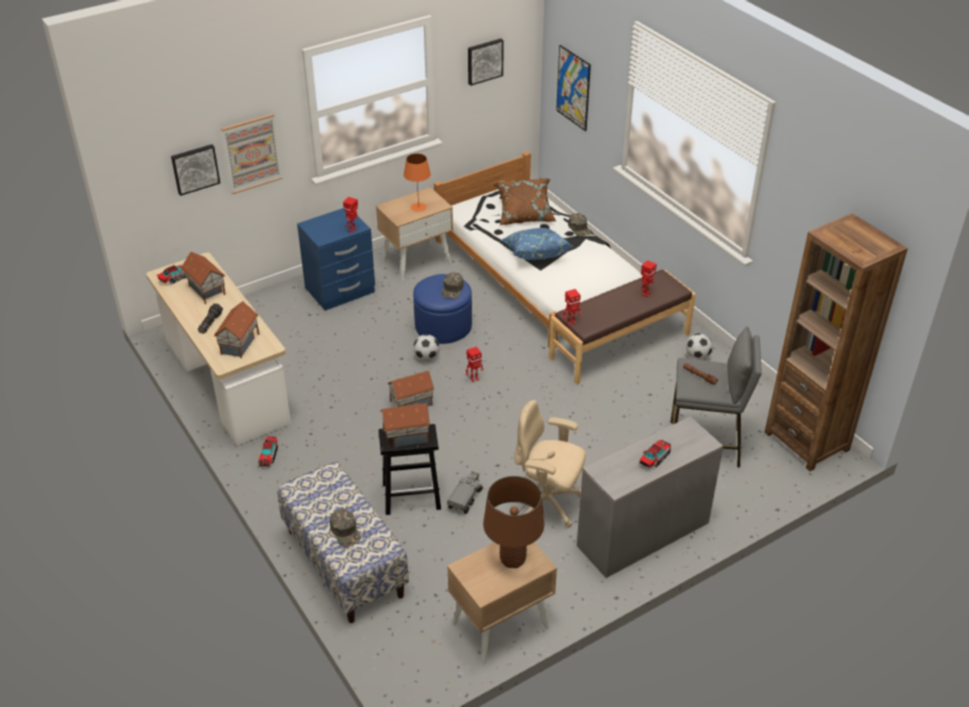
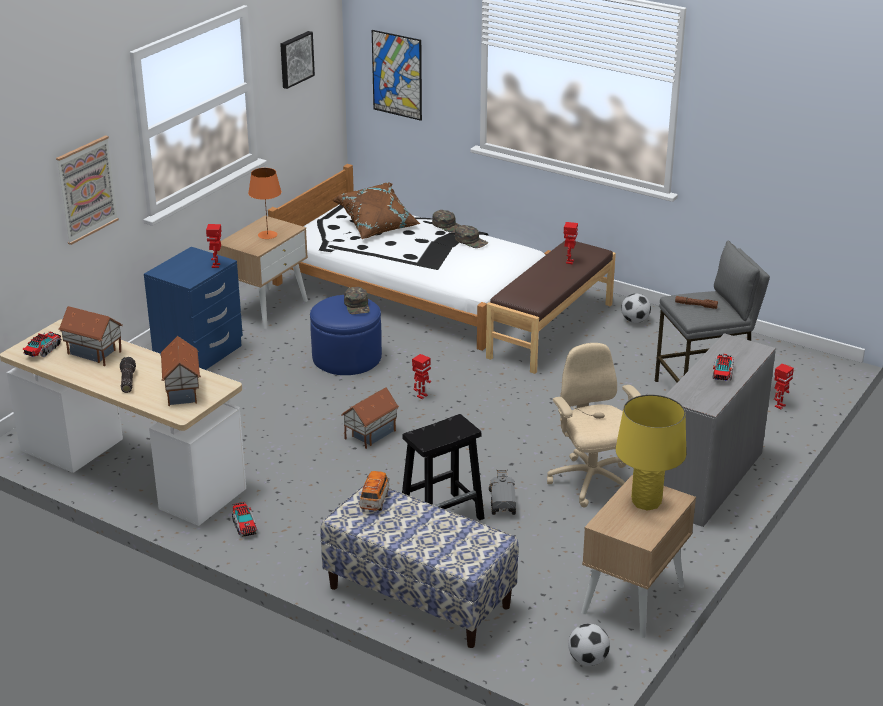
camera: 25 degrees left, 10 degrees down
picture [171,144,220,196] -> none
green cap [330,509,361,547] -> green cap moved to [455,225,488,248]
toy house [380,403,431,449] -> none
football [413,334,440,361] -> football moved to [568,624,610,666]
brown table lamp [483,476,544,568] -> yellow table lamp [616,394,686,510]
blue pillow [501,228,573,260] -> none
beige office chair [514,400,586,528] -> beige office chair turned 75 degrees clockwise [547,343,641,508]
toy robot [563,289,582,326] -> toy robot moved to [774,364,794,409]
brown bookcase [764,213,908,471] -> none
none -> toy car [359,471,390,511]

